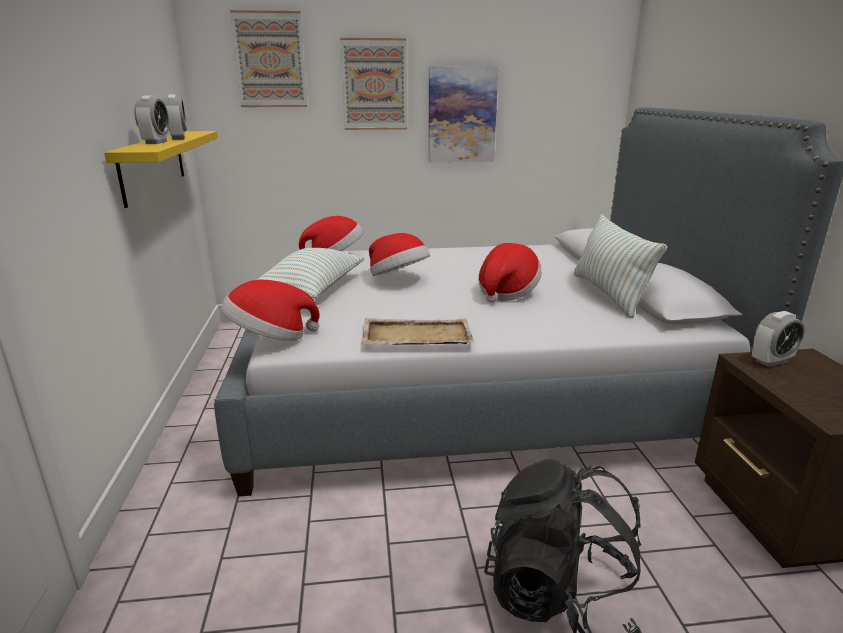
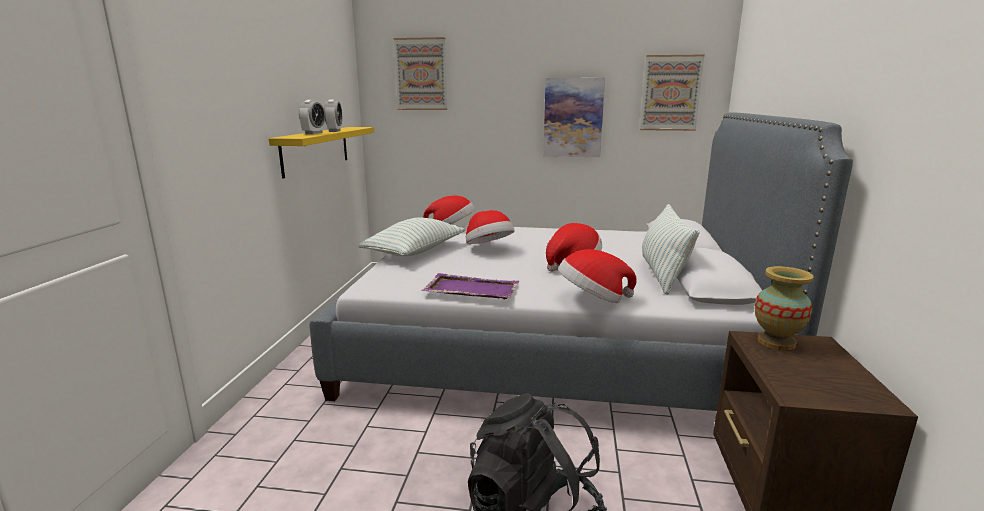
camera: 15 degrees right, 5 degrees down
hat [221,279,320,341] -> hat moved to [558,249,637,303]
picture [340,38,407,130] -> picture moved to [640,54,705,131]
beige tray [361,318,474,345] -> purple tray [421,273,519,299]
alarm clock [752,311,805,367] -> vase [755,266,813,350]

